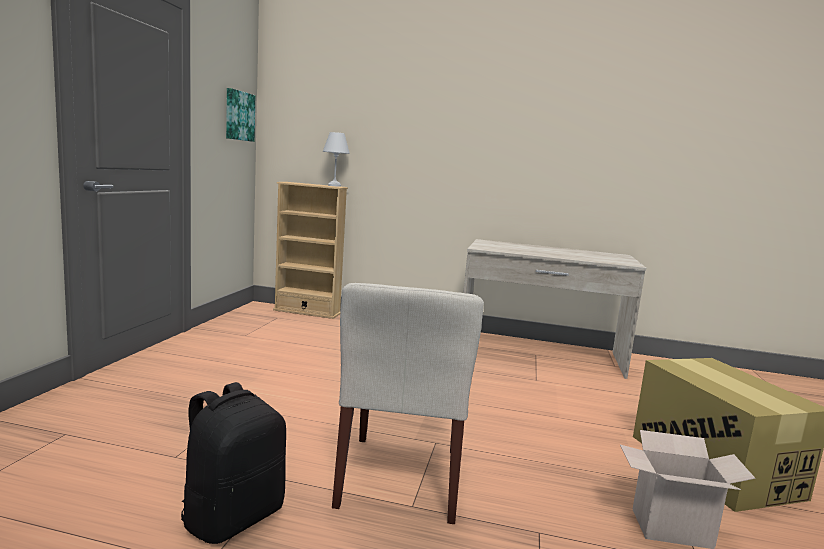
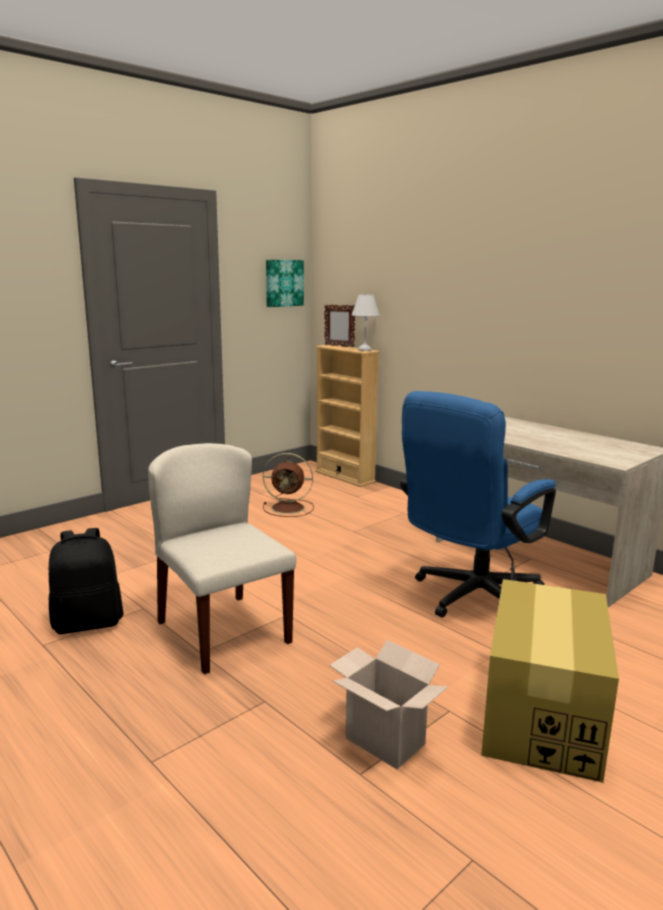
camera: 35 degrees right, 5 degrees up
beige chair [332,283,484,524] -> beige chair turned 105 degrees clockwise [148,443,296,674]
none -> brown fan [263,453,314,517]
none -> picture frame [324,305,355,348]
none -> blue office chair [400,391,556,618]

